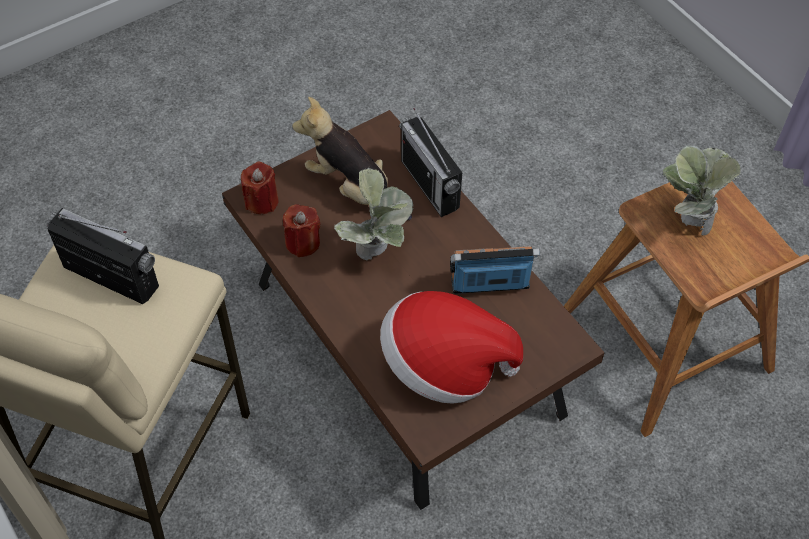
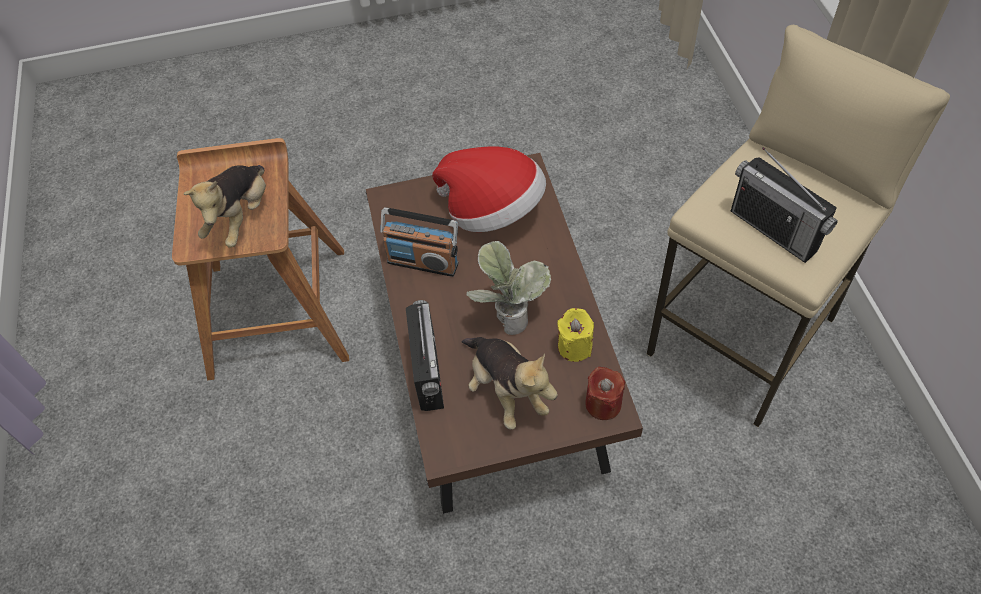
camera: 155 degrees left, 0 degrees up
red candle [283,204,320,257] -> yellow candle [557,308,594,362]
potted plant [663,145,741,236] -> plush toy [184,165,266,248]

